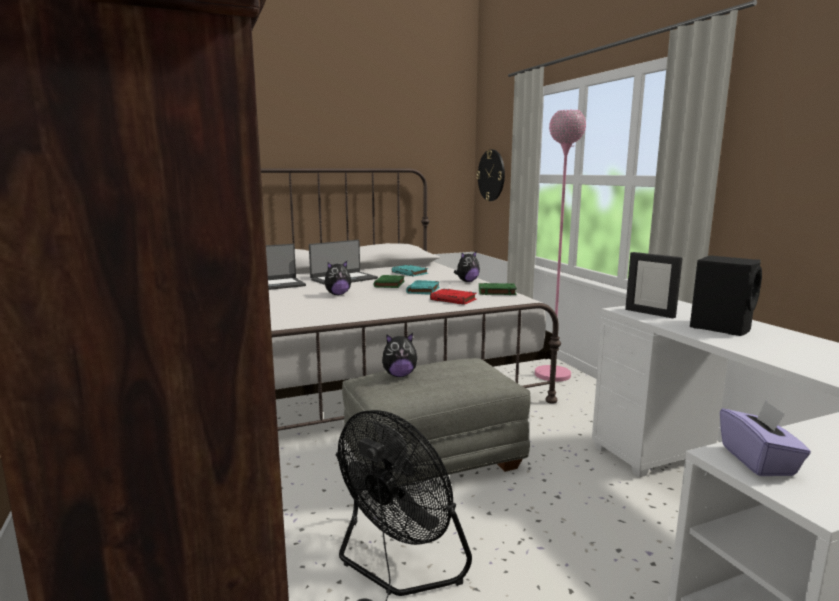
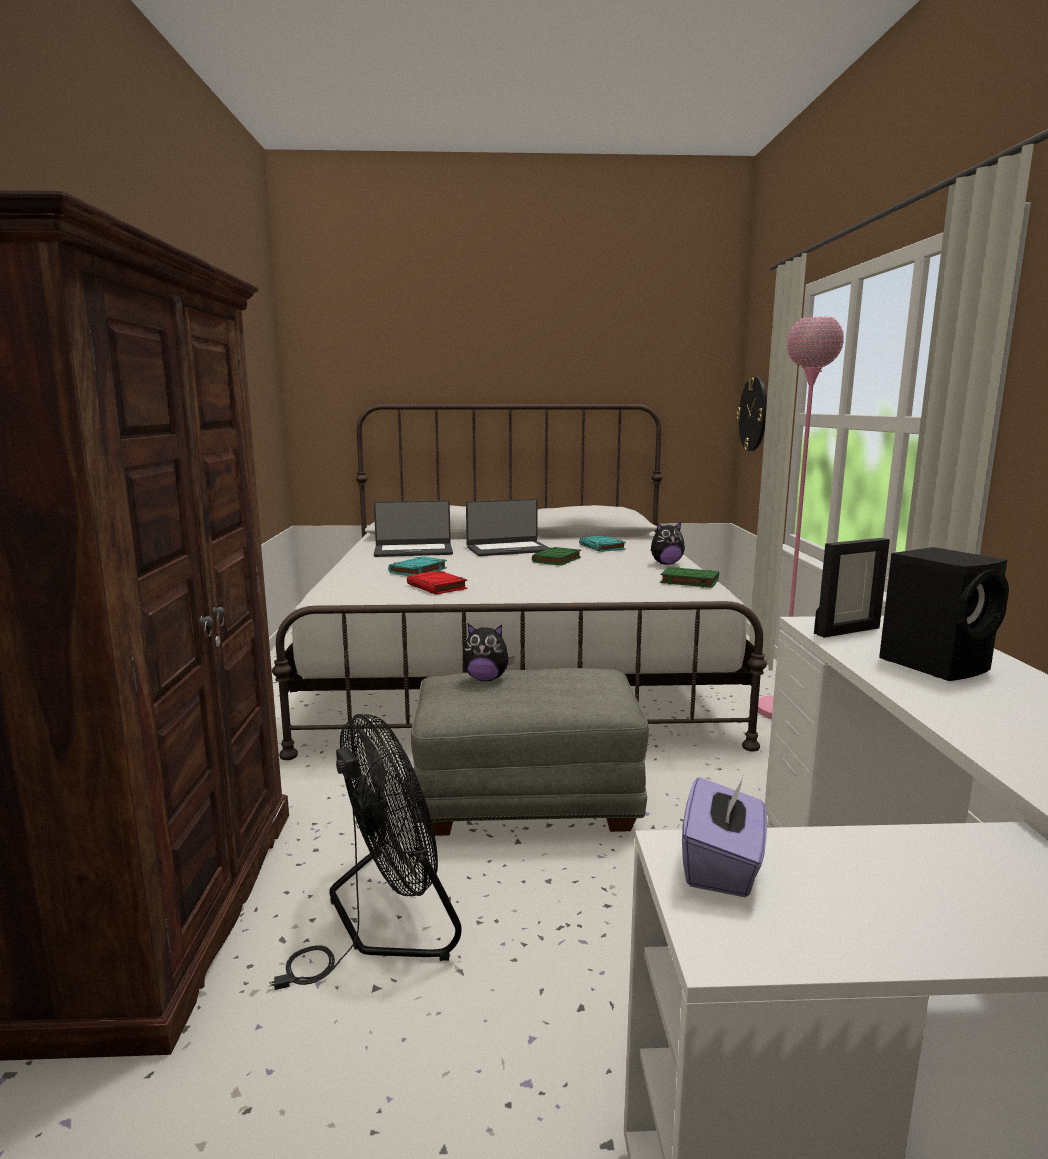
camera: 20 degrees right, 0 degrees up
plush toy [325,261,351,295] -> none
turquoise book [406,280,440,295] -> turquoise book moved to [388,556,447,576]
red book [430,289,477,305] -> red book moved to [407,570,467,594]
picture frame [625,252,683,319] -> picture frame turned 90 degrees counterclockwise [814,538,890,638]

